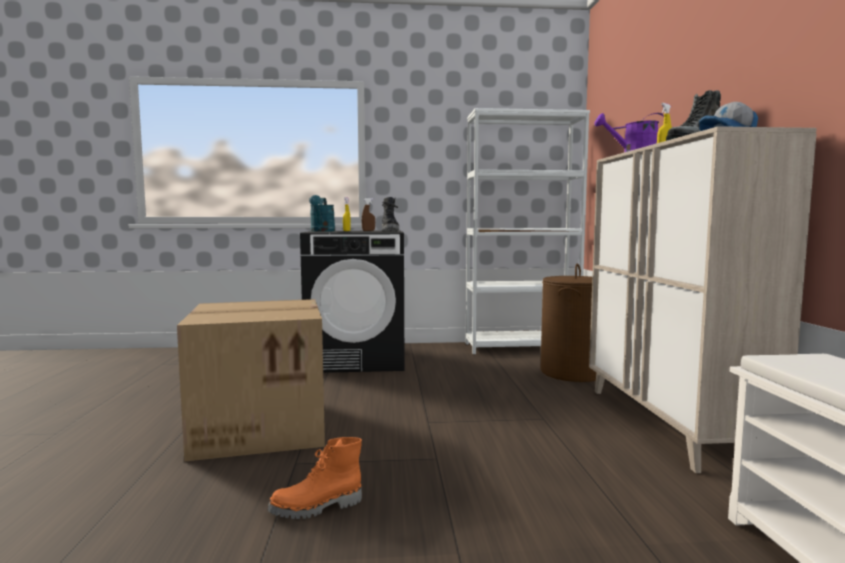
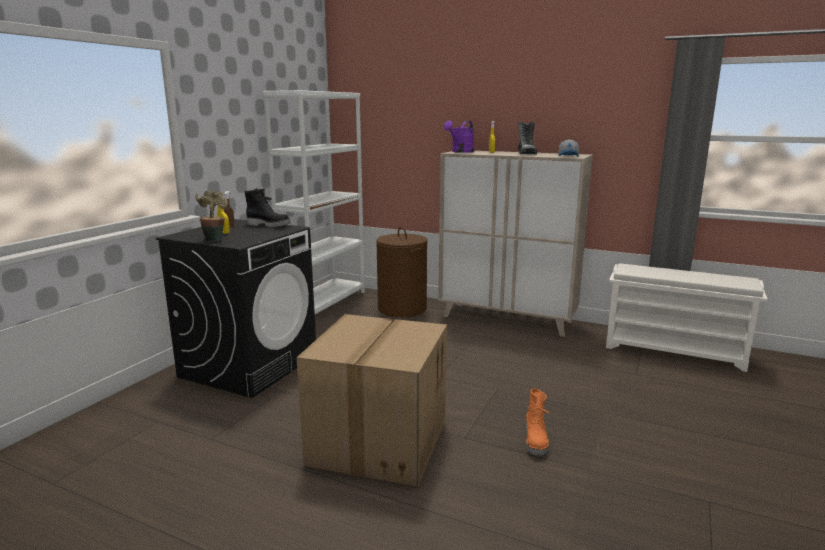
camera: 60 degrees left, 10 degrees up
turquoise watering can [309,195,335,232] -> potted plant [195,190,228,242]

